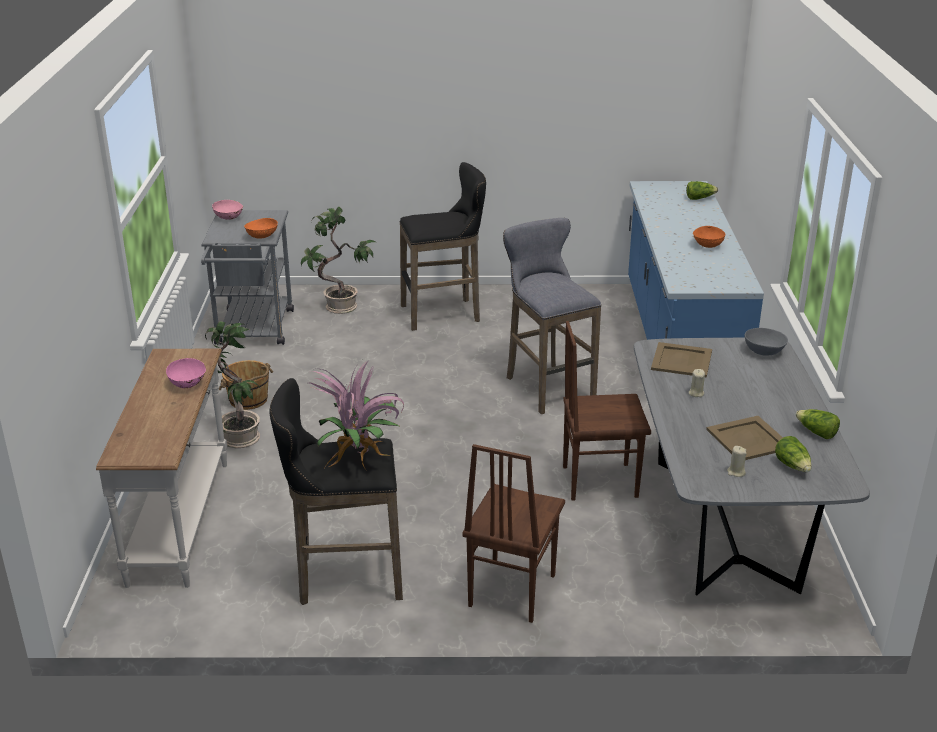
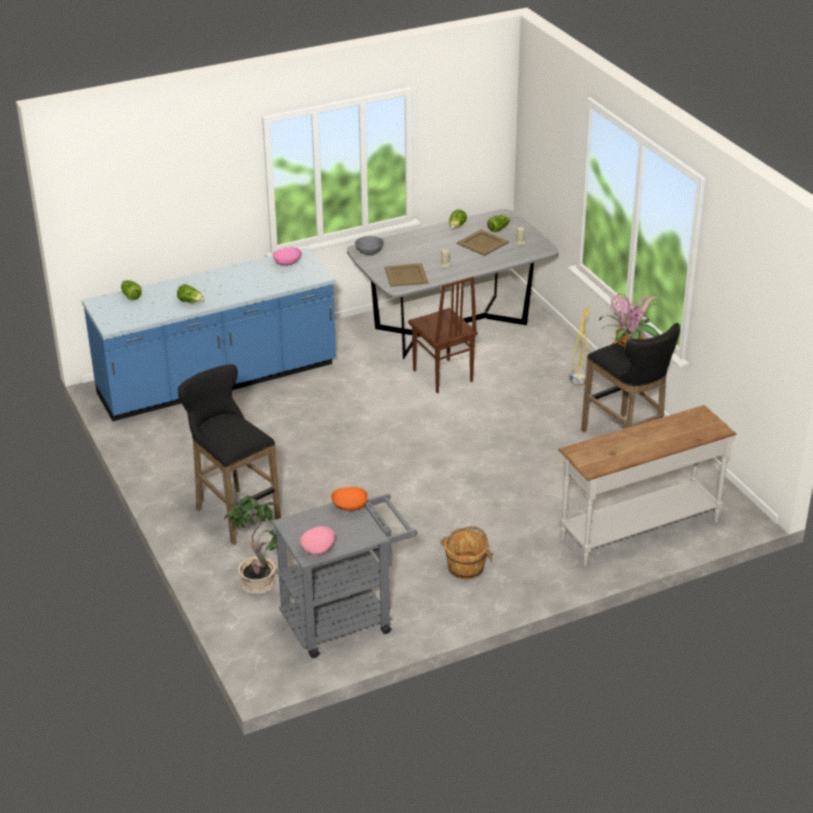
camera: 115 degrees left, 5 degrees up
pink bowl [166,358,206,388] -> pink bowl moved to [272,247,301,266]
potted plant [205,321,260,448] -> none
brown chair [462,444,565,623] -> yellow planter [569,306,590,386]
grey stool [503,218,601,414] -> none
orange bowl [693,226,725,248] -> none
none -> lettuce [177,284,204,303]

